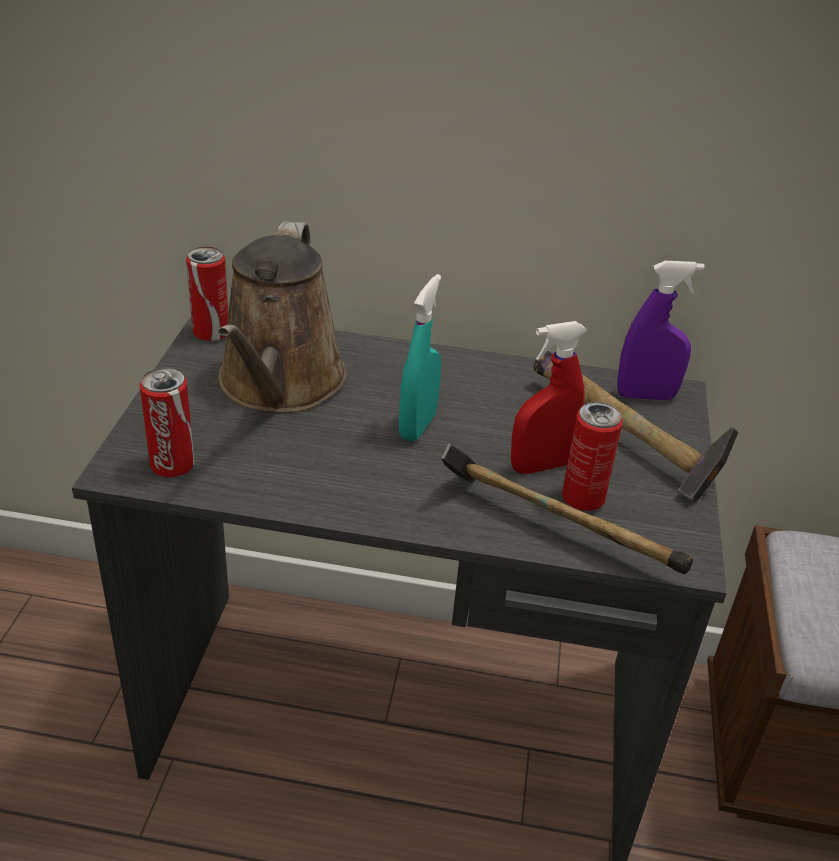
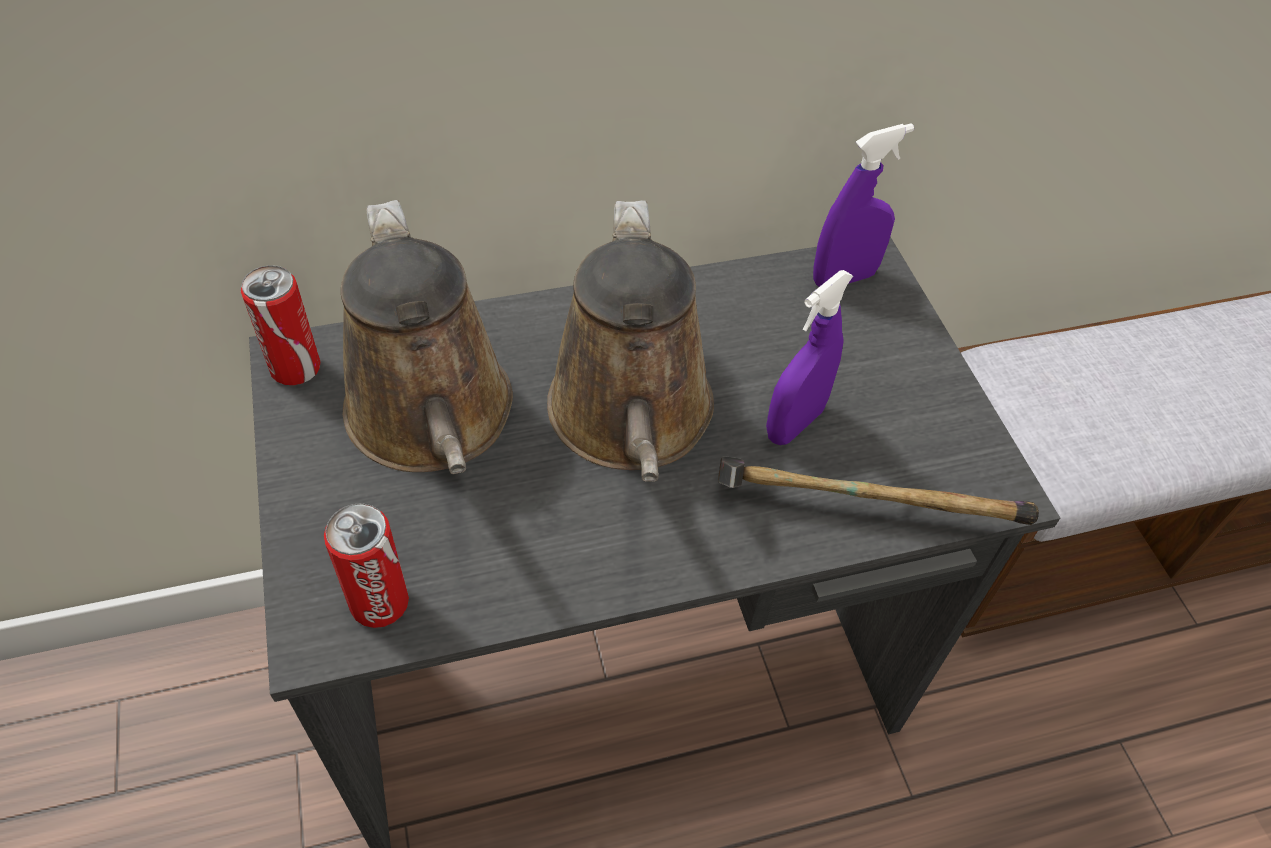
camera: 25 degrees left, 15 degrees up
turquoise spray bottle [399,274,441,442] -> brown watering can [547,200,714,482]
red spray bottle [511,321,587,474] -> purple spray bottle [766,270,853,445]
hammer [534,351,738,503] -> none
can [562,402,623,511] -> none

